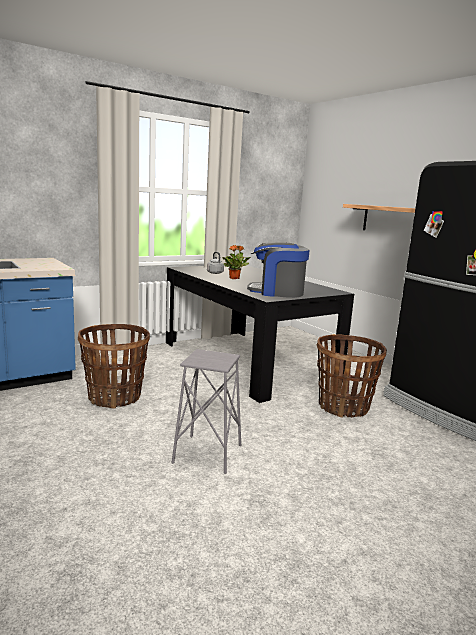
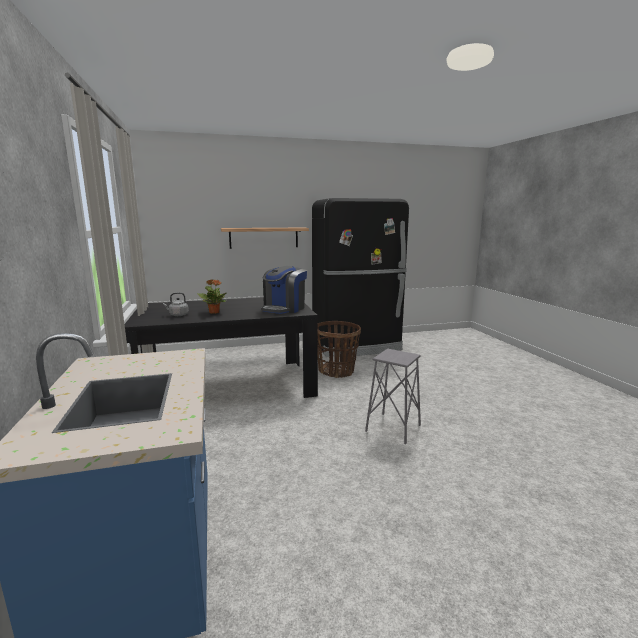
camera: 70 degrees left, 0 degrees up
basket [78,324,150,408] -> none

